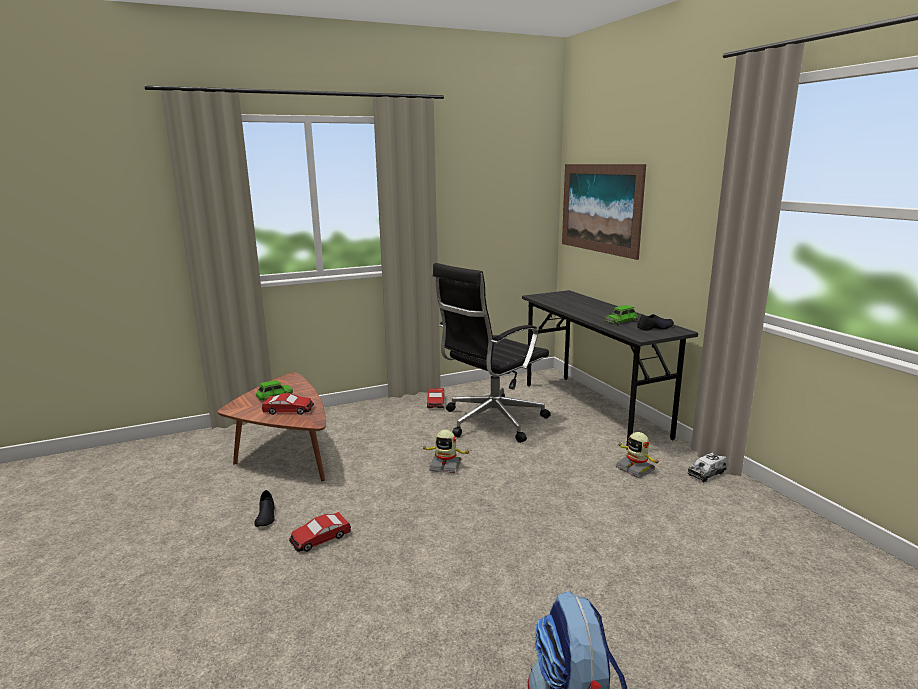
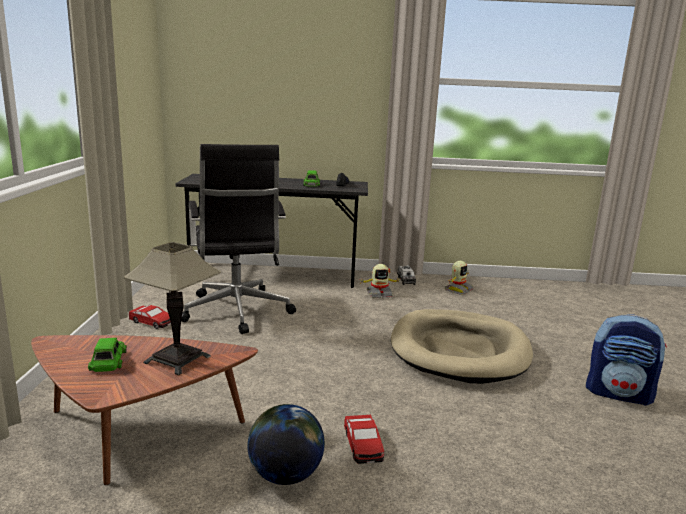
camera: 65 degrees left, 0 degrees up
black shoe [254,490,275,527] -> globe [247,404,325,485]
toy car [262,393,314,415] -> table lamp [124,242,221,375]
toy robot [421,430,471,473] -> toy robot moved to [445,261,473,295]
picture [562,164,646,260] -> none
none -> beige dog bed [391,309,533,384]

